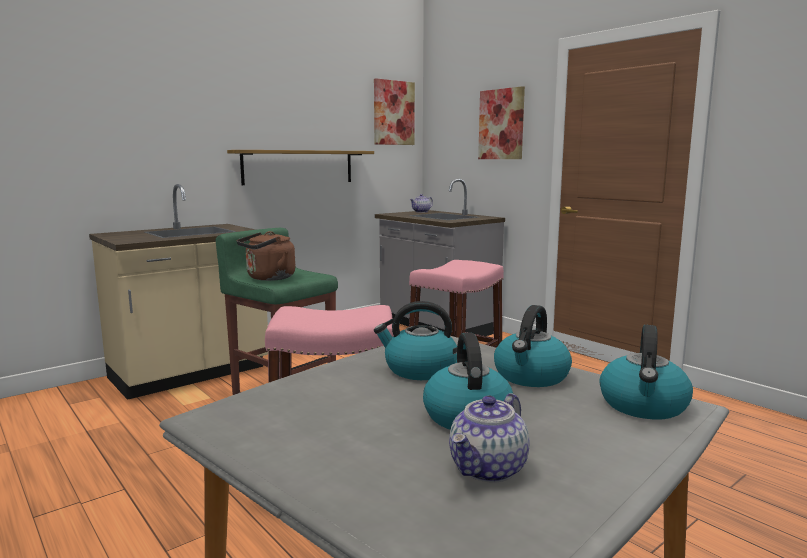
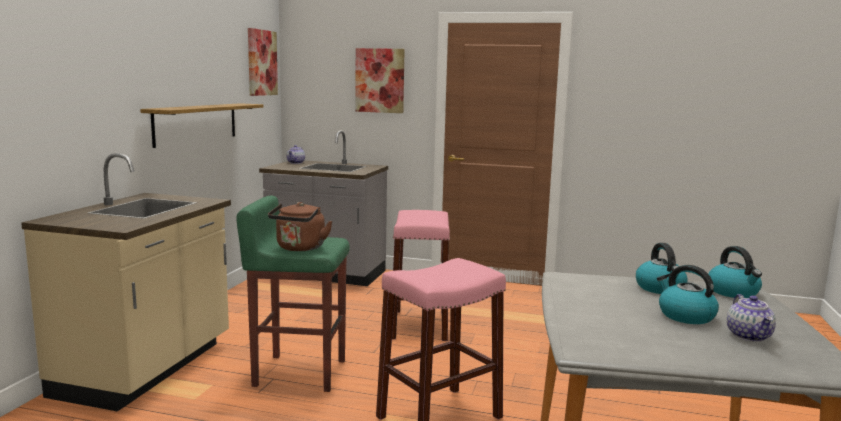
camera: 35 degrees left, 0 degrees up
kettle [374,301,457,380] -> none

